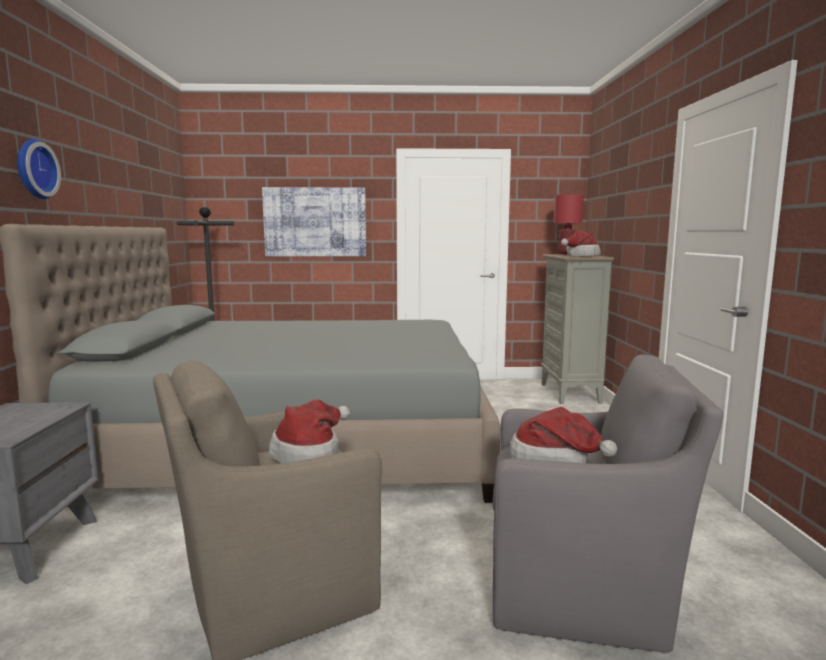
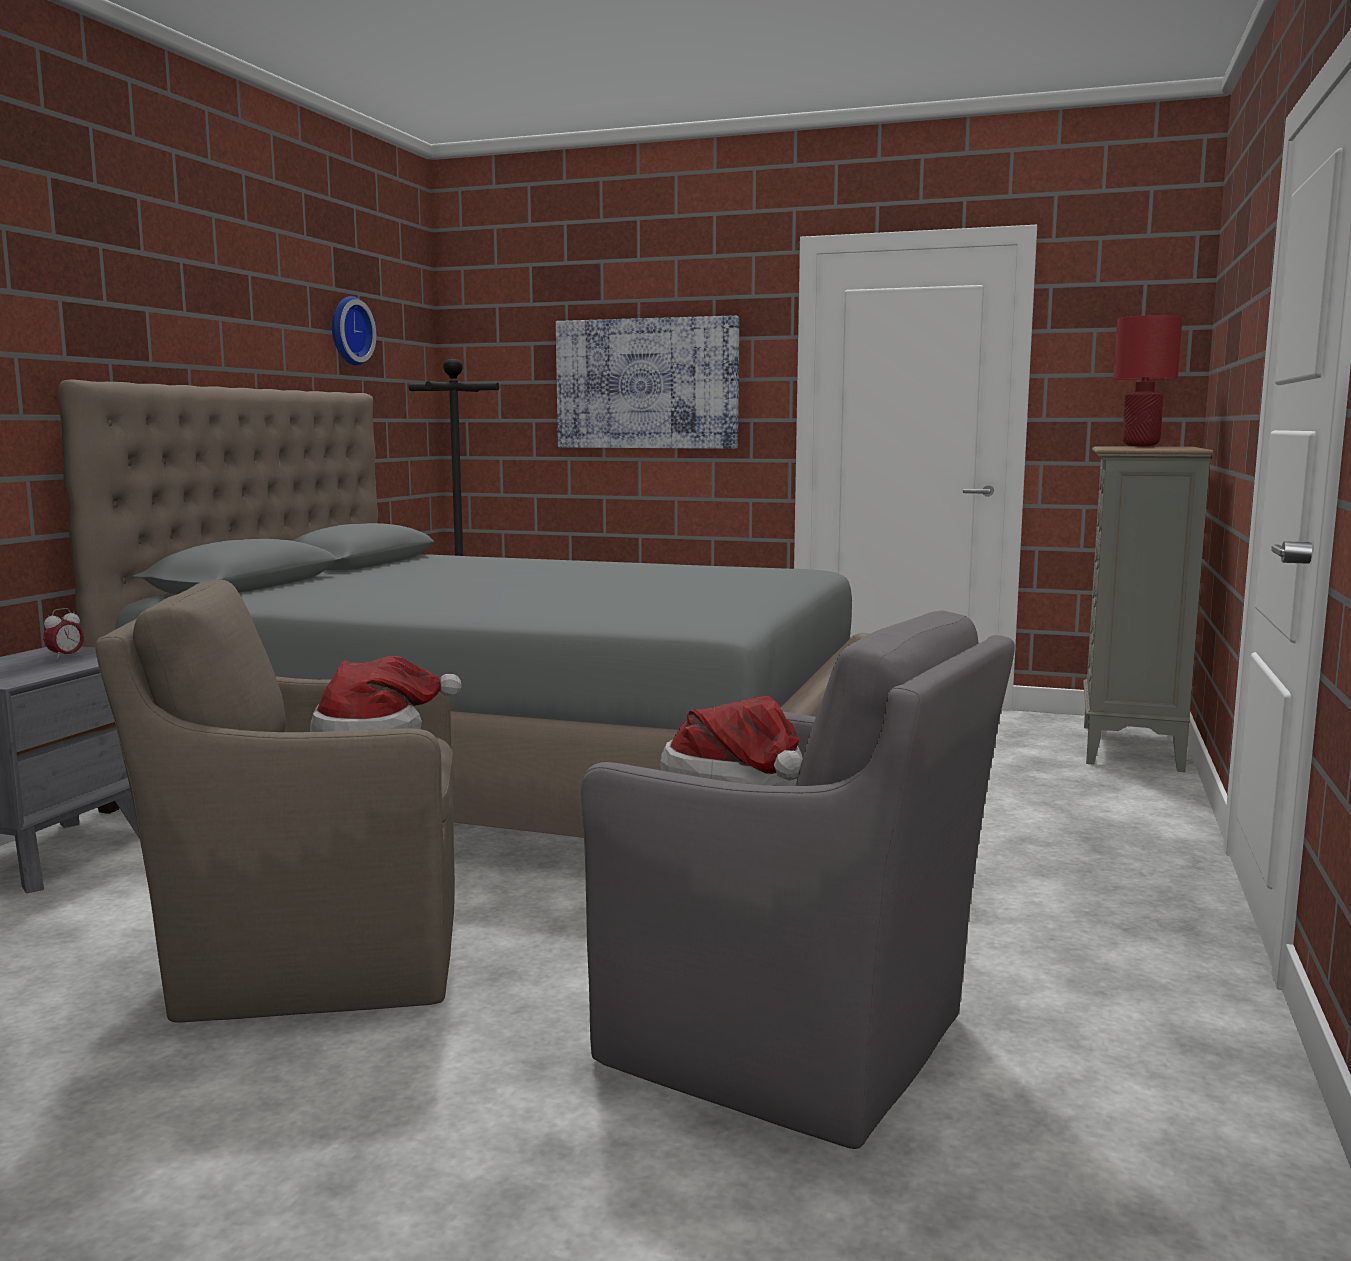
camera: 20 degrees right, 0 degrees up
wall clock [17,139,61,199] -> wall clock moved to [332,296,376,366]
hat [561,231,601,257] -> none
none -> alarm clock [43,608,84,660]

